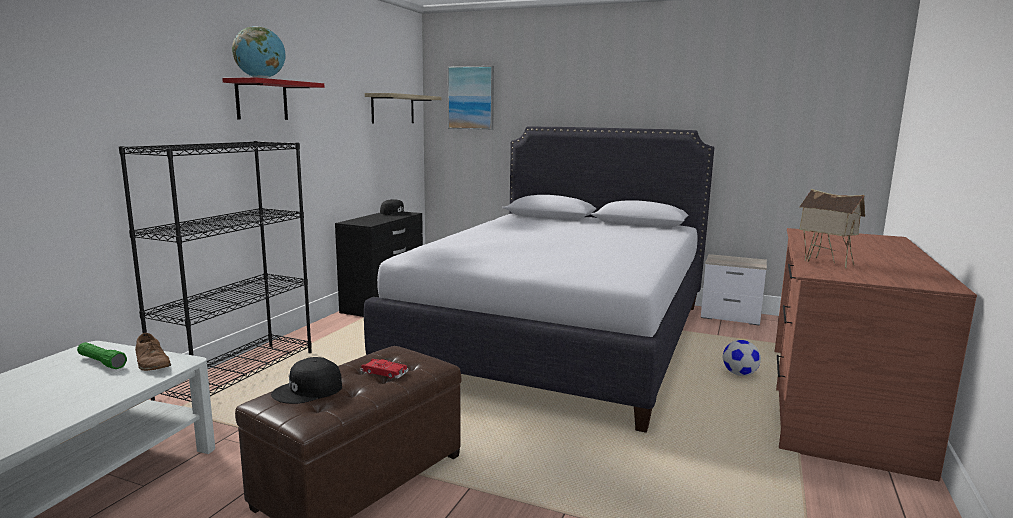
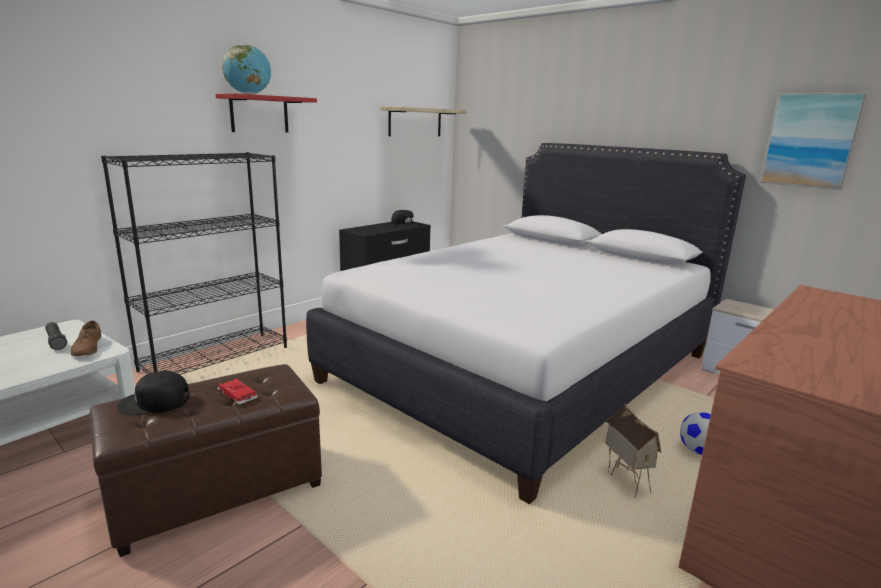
camera: 20 degrees right, 5 degrees up
green flashlight [77,342,127,369] -> black flashlight [45,322,67,350]
picture [448,66,494,130] -> picture moved to [760,93,867,190]
toy house [799,189,865,268] -> toy house moved to [605,404,661,498]

